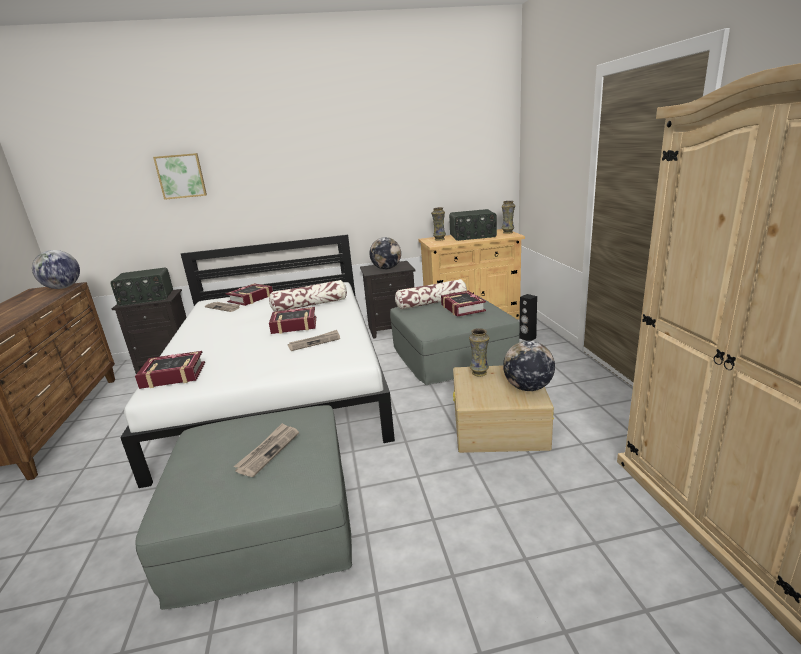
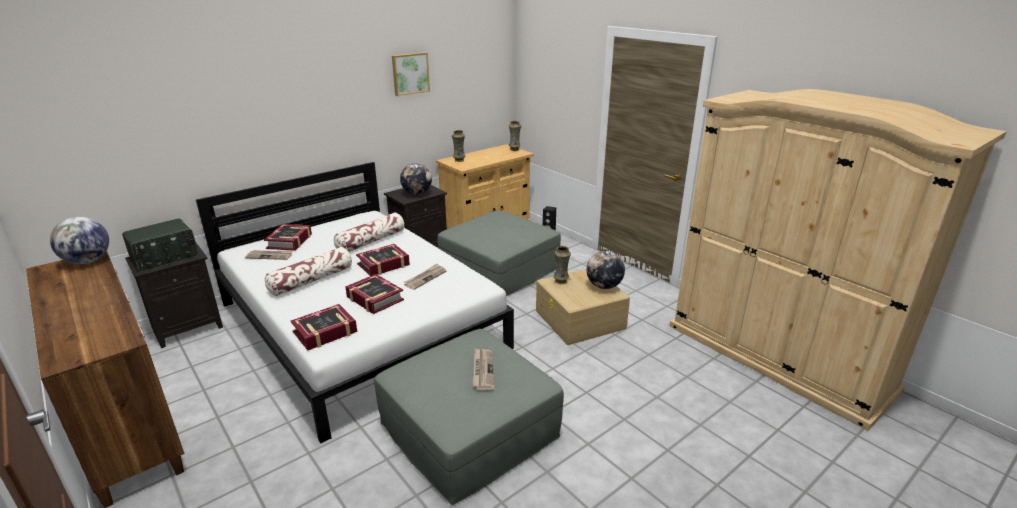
camera: 30 degrees left, 5 degrees up
picture [153,153,207,200] -> picture moved to [392,52,430,96]
pillow [395,279,467,310] -> pillow moved to [265,247,352,296]
book [441,291,486,317] -> book moved to [345,274,404,314]
radio [449,209,497,241] -> none

